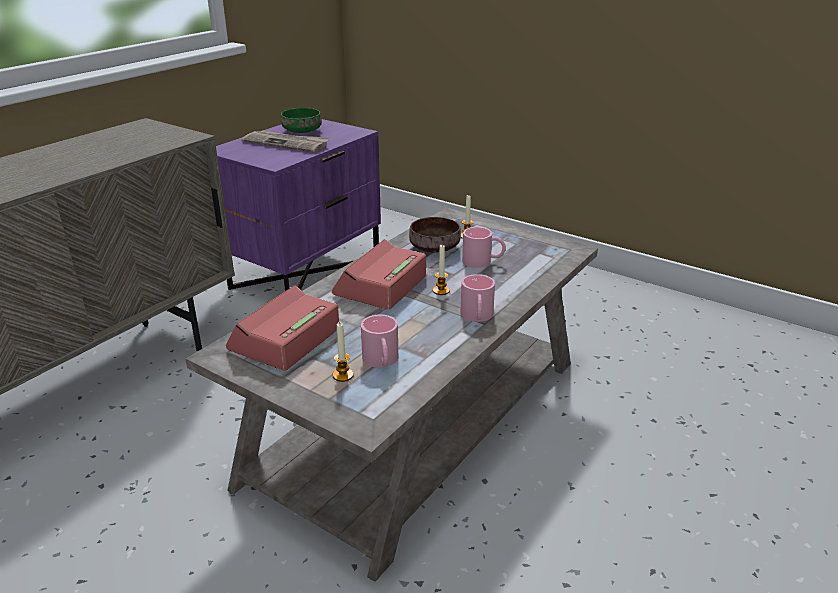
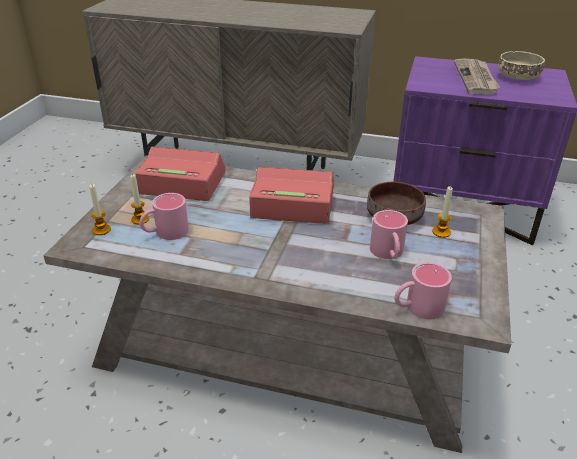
camera: 70 degrees right, 5 degrees up
green bowl [281,108,322,133] -> beige bowl [498,51,545,80]
candle [433,245,450,295] -> candle moved to [89,184,111,235]
pink mug [460,274,495,322] -> pink mug moved to [394,262,452,319]

